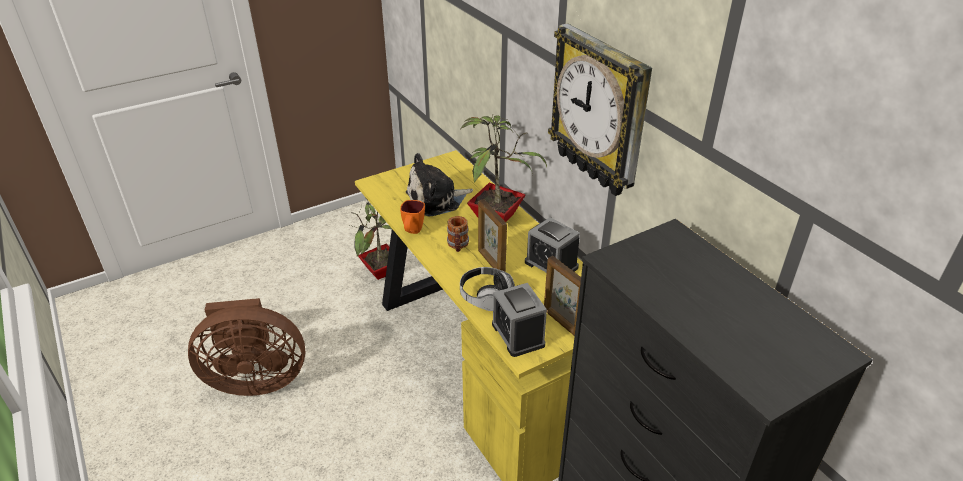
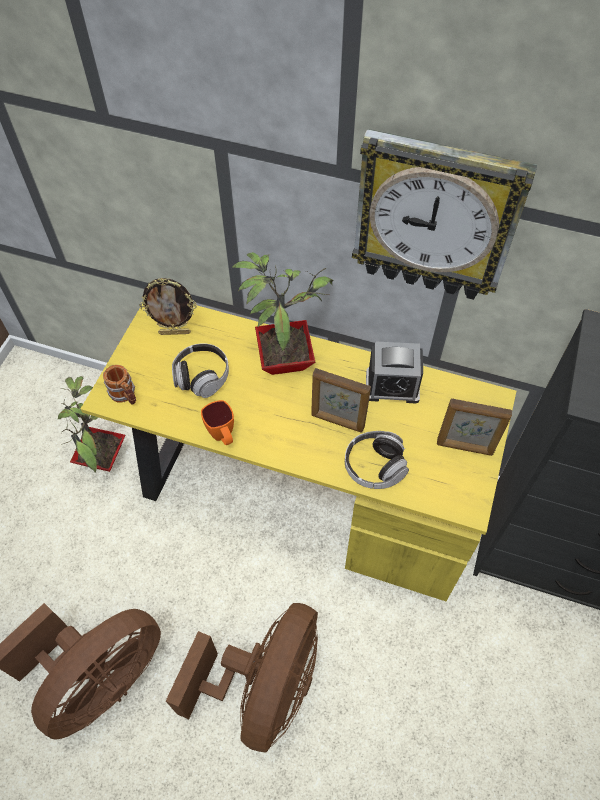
camera: 40 degrees left, 20 degrees up
plush toy [406,153,473,217] -> headphones [172,343,229,398]
mug [447,216,469,252] -> mug moved to [103,365,136,405]
alarm clock [492,283,547,357] -> none
none -> picture frame [139,278,197,335]
none -> brown fan [166,603,318,752]

